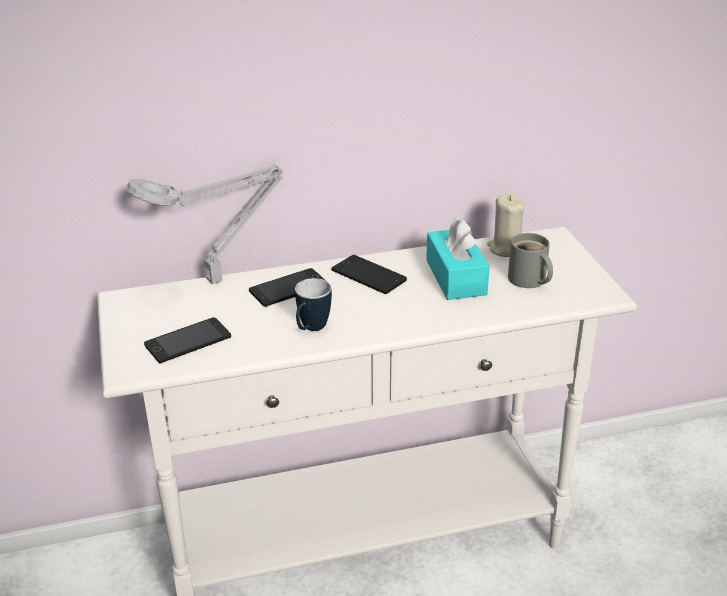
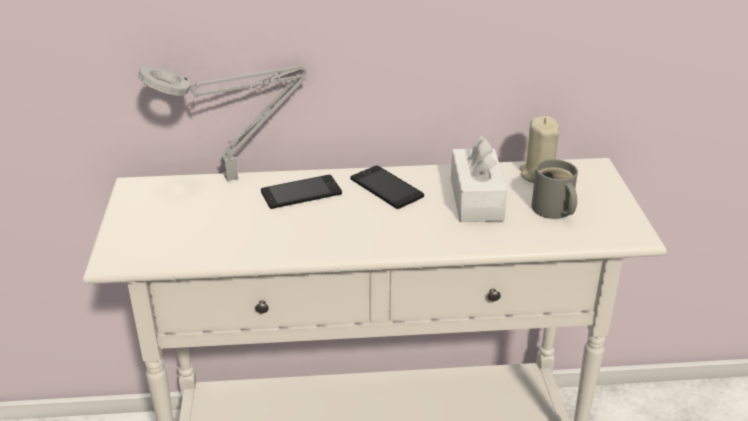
camera: 10 degrees right, 0 degrees up
phone [144,317,231,363] -> none
mug [295,278,332,331] -> none
turquoise tissue box [426,217,490,300] -> white tissue box [451,135,507,222]

